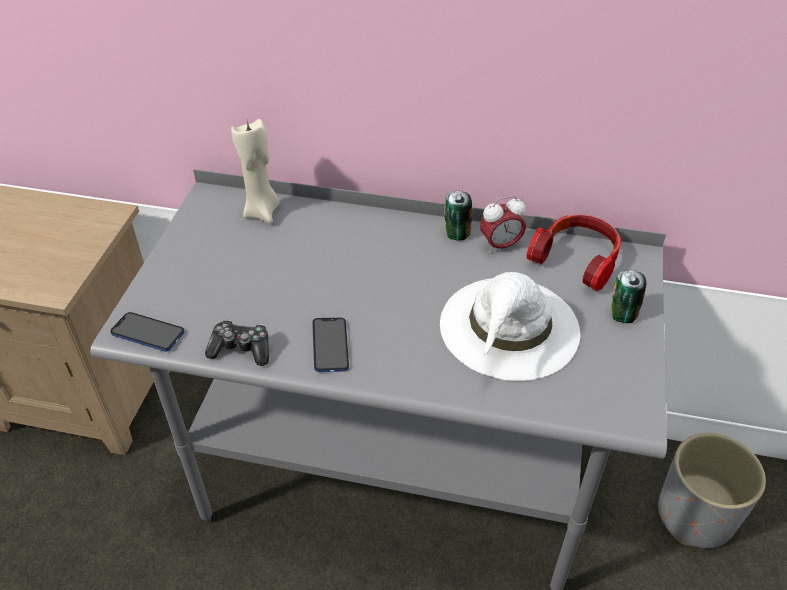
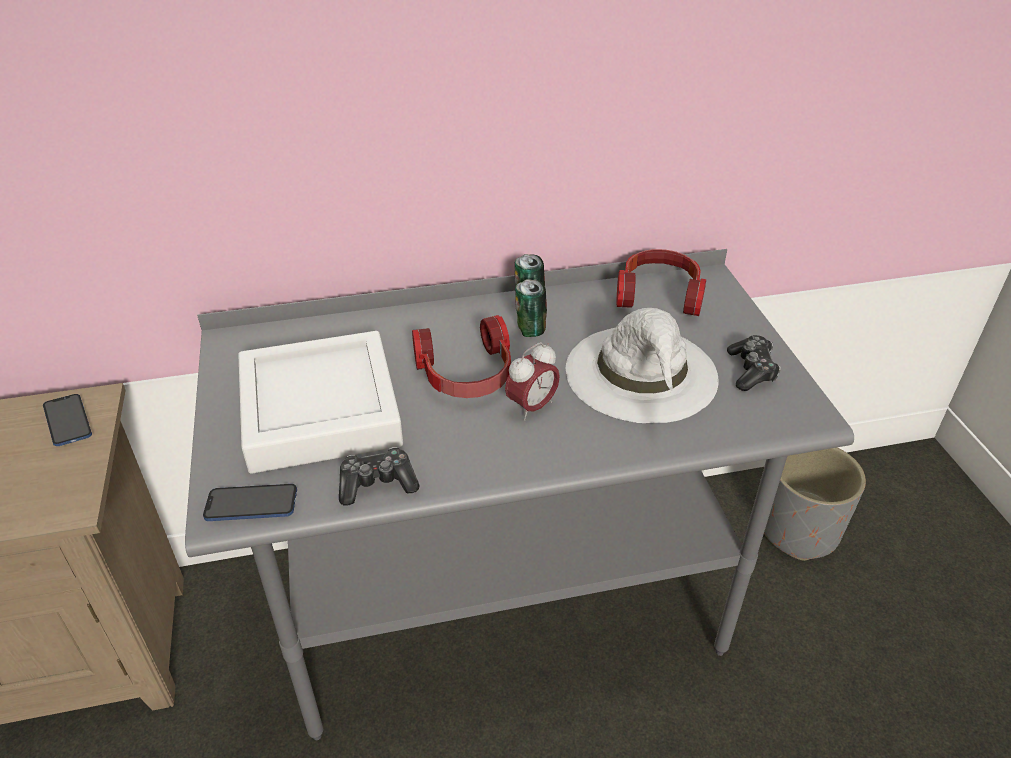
camera: 25 degrees left, 5 degrees down
beige candle [231,119,280,224] -> none
phone [312,317,349,372] -> phone moved to [43,394,92,446]
alarm clock [480,196,526,254] -> alarm clock moved to [505,342,560,421]
can [611,270,647,323] -> can moved to [515,279,547,337]
none -> white tray [238,331,403,474]
none -> headphones [412,315,511,398]
none -> game controller [727,335,781,391]

